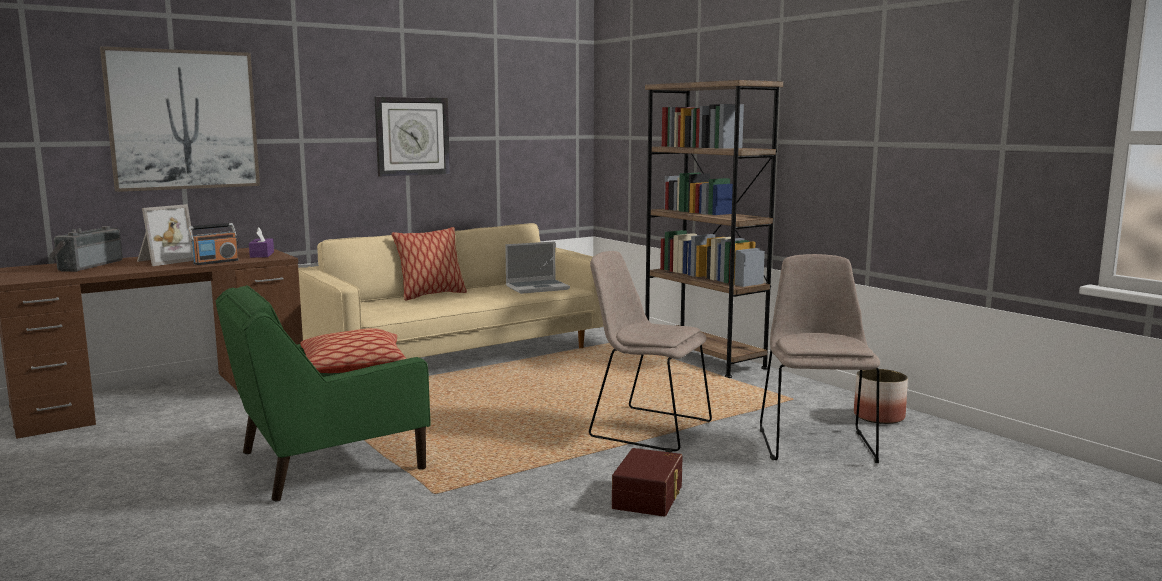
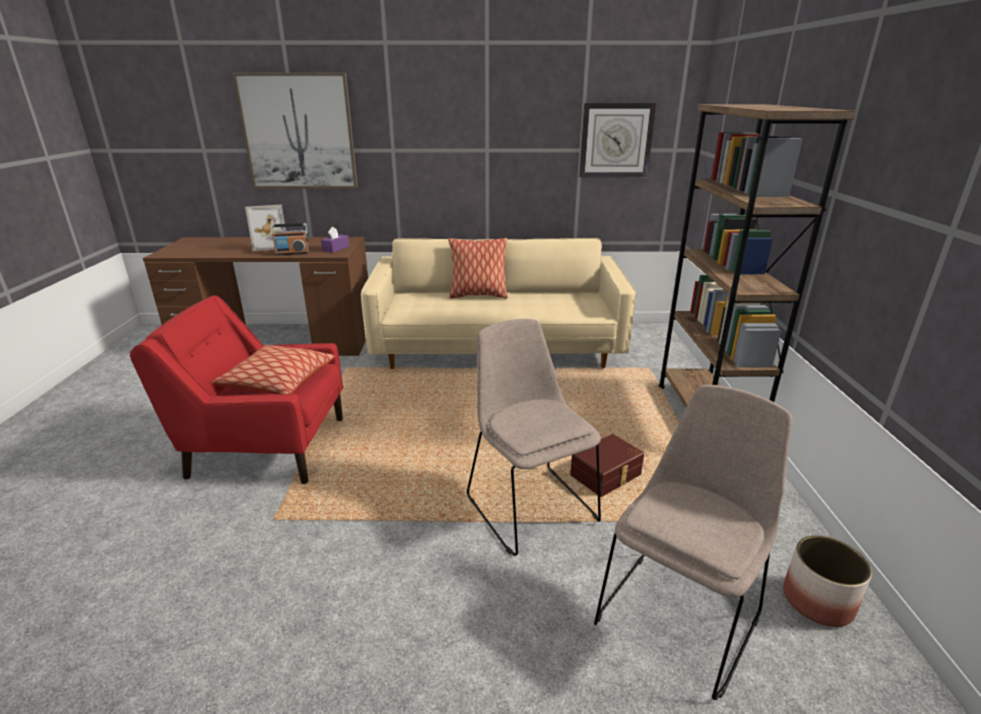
camera: 35 degrees right, 15 degrees up
radio [49,226,123,272] -> none
green armchair [215,285,431,502] -> red armchair [130,295,343,484]
wall clock [374,97,450,177] -> wall clock moved to [579,103,656,177]
laptop [505,241,570,294] -> none
brown storage box [612,448,683,517] -> brown storage box moved to [570,434,644,497]

